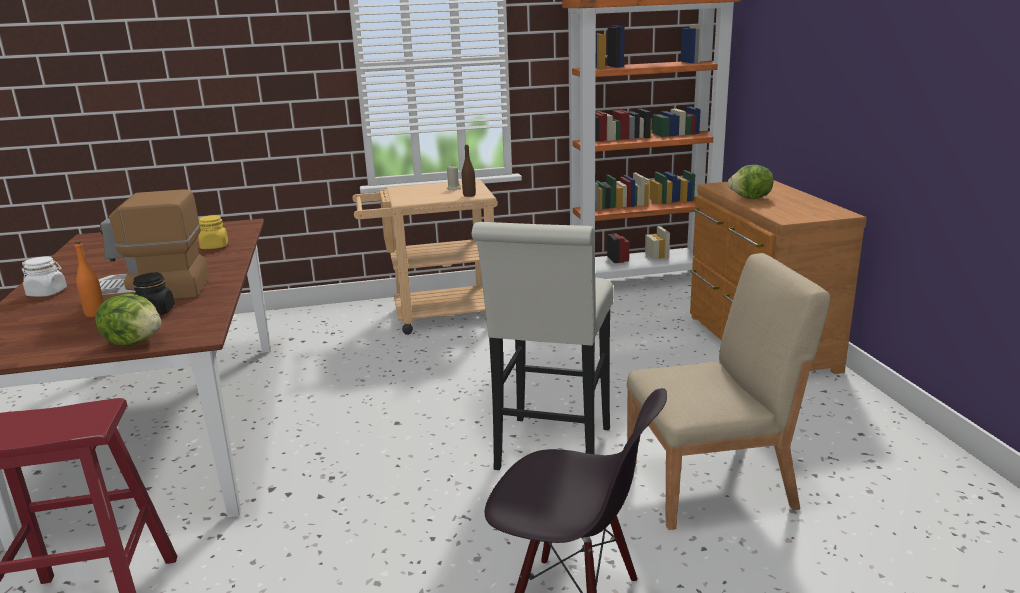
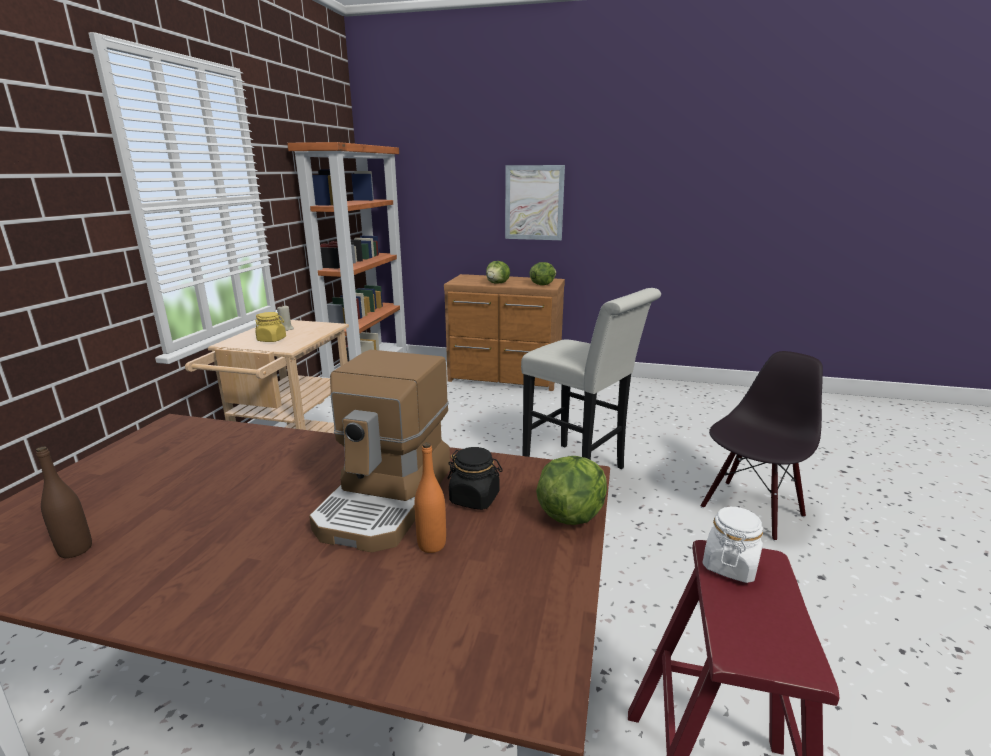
camera: 65 degrees left, 0 degrees up
white jar [22,257,67,297] -> white jar moved to [703,507,763,583]
yellow jar [198,215,228,249] -> yellow jar moved to [255,312,286,342]
brown bottle [462,145,476,197] -> brown bottle moved to [36,446,92,558]
beige chair [627,253,830,530] -> none
none -> picture [505,165,565,240]
none -> lettuce [530,262,557,285]

